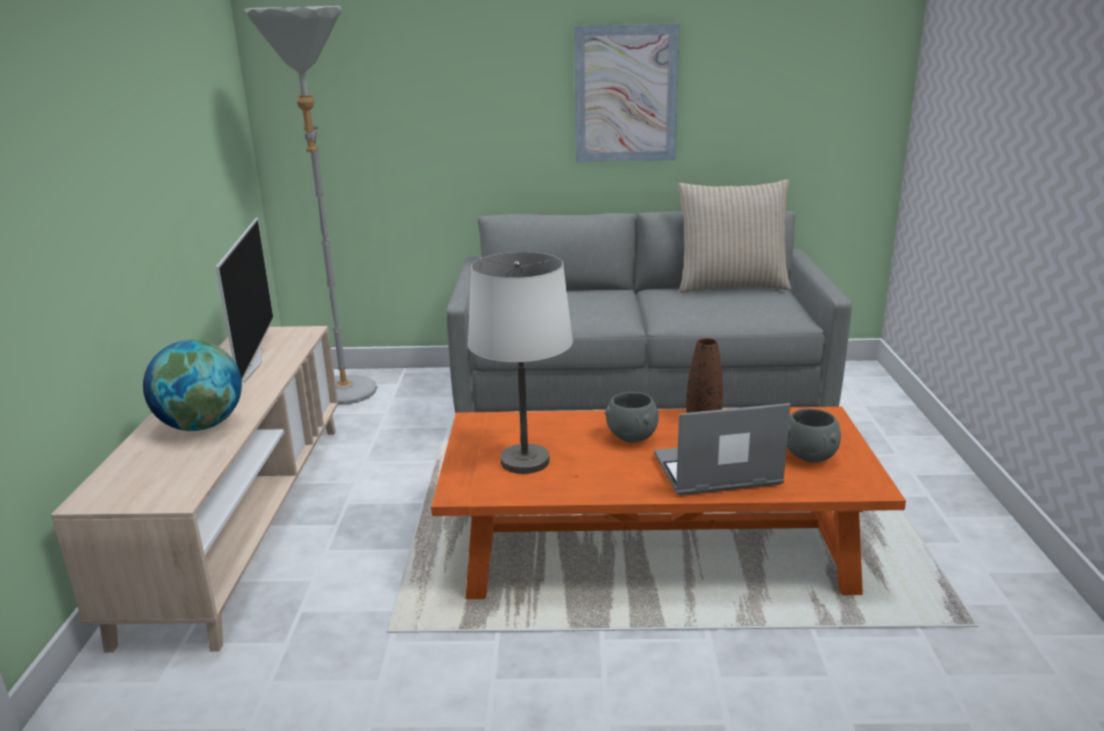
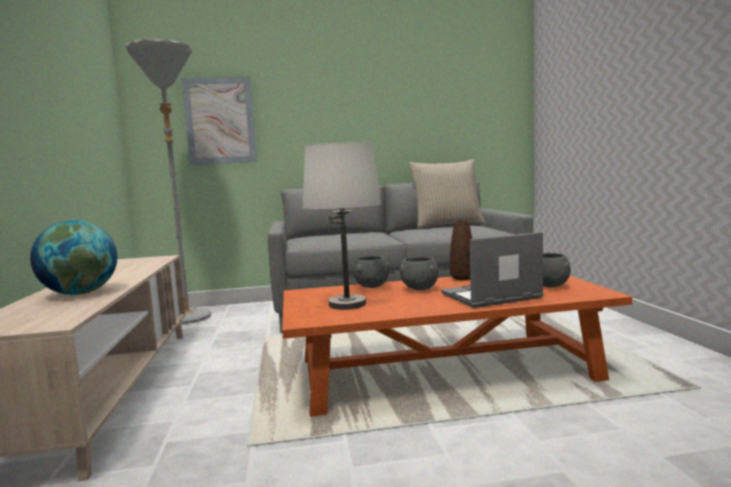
camera: 10 degrees left, 15 degrees down
television [216,218,274,383] -> none
picture [574,23,680,162] -> picture moved to [182,77,257,165]
none -> grey bowl [352,256,389,288]

